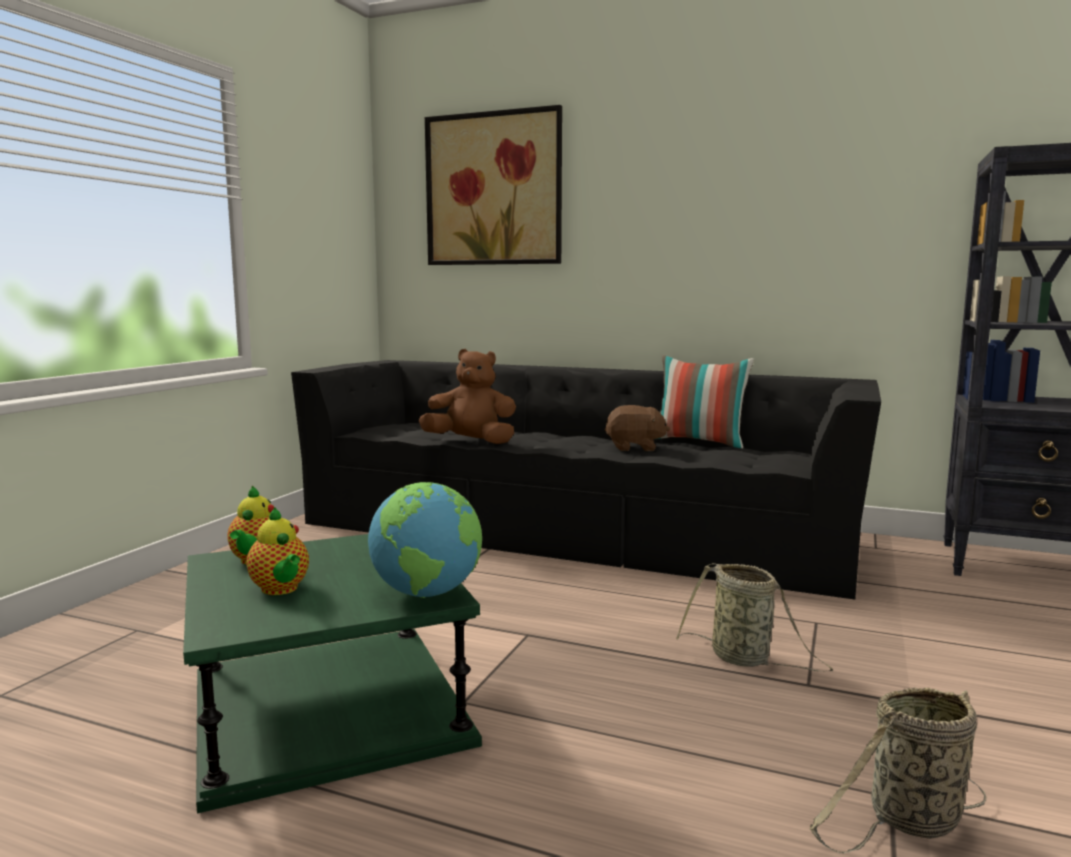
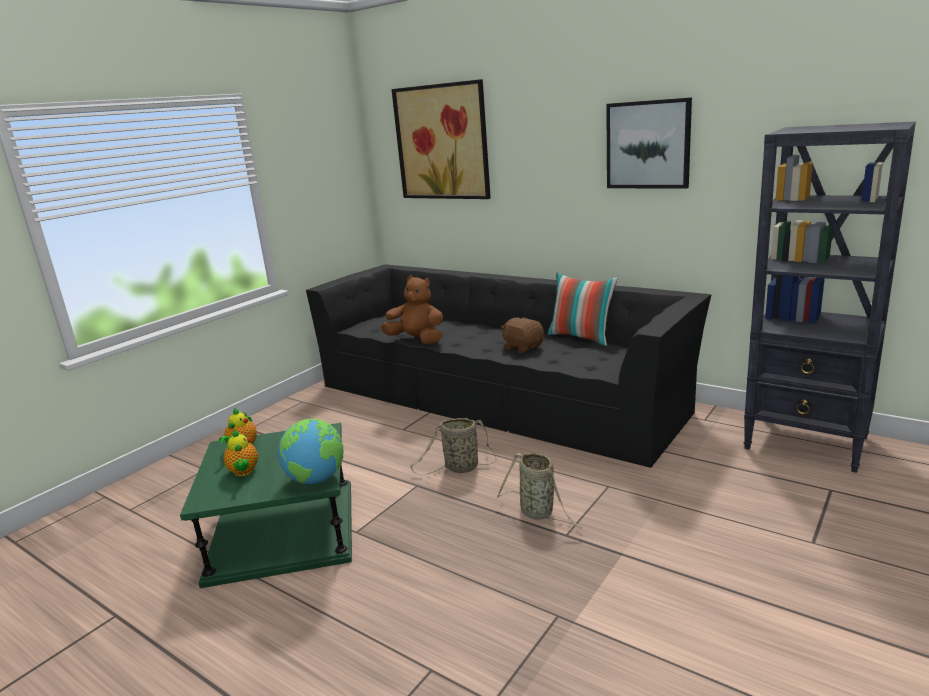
camera: 15 degrees right, 10 degrees up
brown plush toy [605,405,670,451] -> brown plush toy turned 150 degrees counterclockwise [501,317,544,353]
basket [810,688,986,853] -> basket moved to [410,418,497,475]
none -> picture [606,97,692,189]

